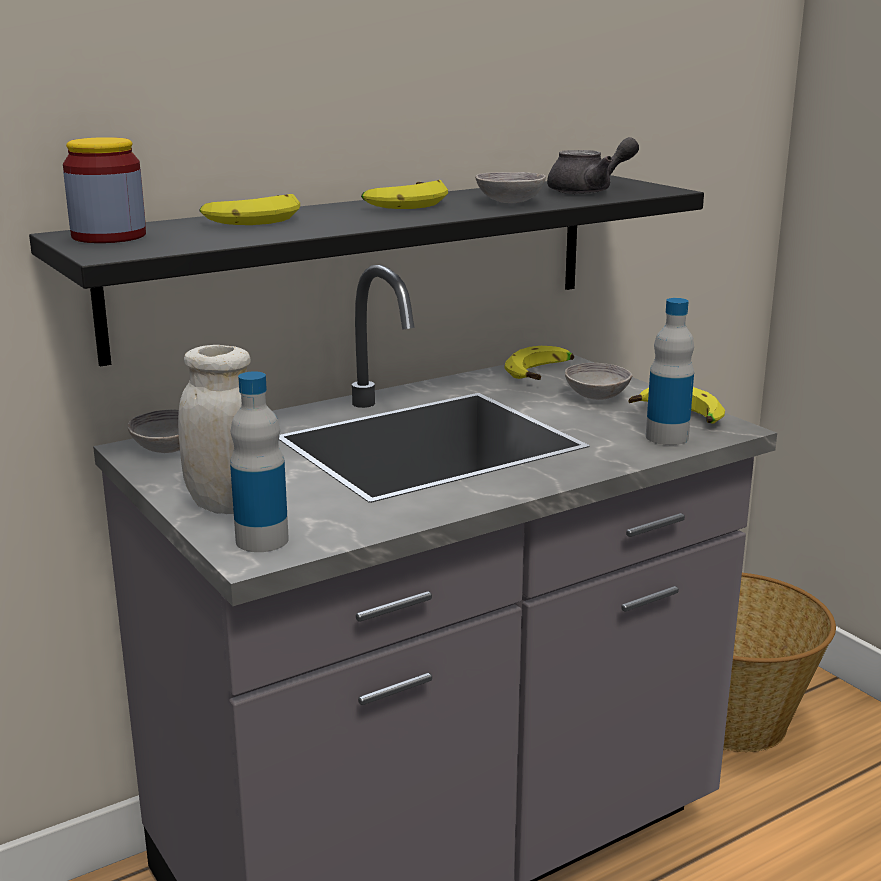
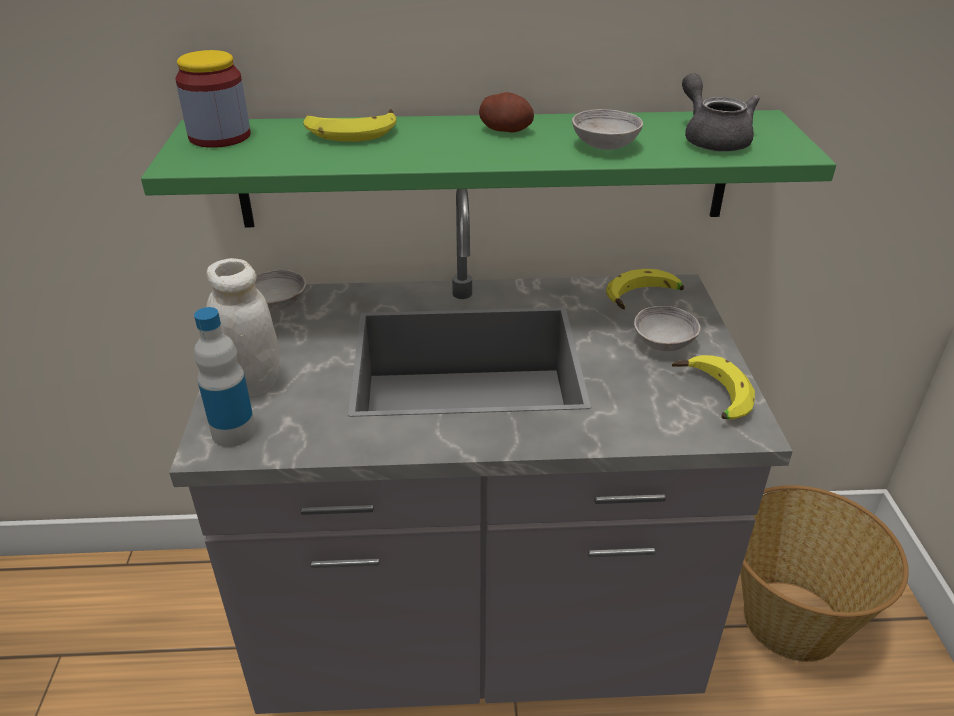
camera: 30 degrees right, 15 degrees up
black shelf [29,175,704,367] -> green shelf [141,110,836,228]
banana [361,180,448,209] -> potato [479,92,534,133]
grey teapot [547,137,639,194] -> grey teapot turned 120 degrees counterclockwise [682,74,760,152]
bottle [646,298,694,445] -> none

